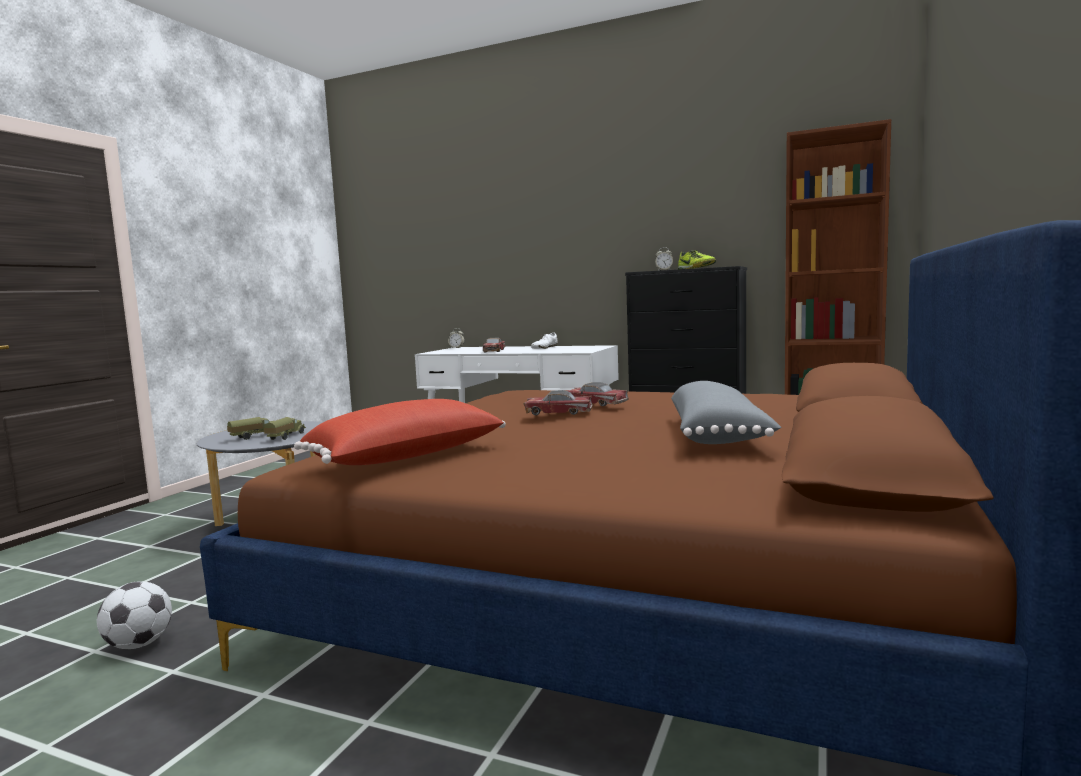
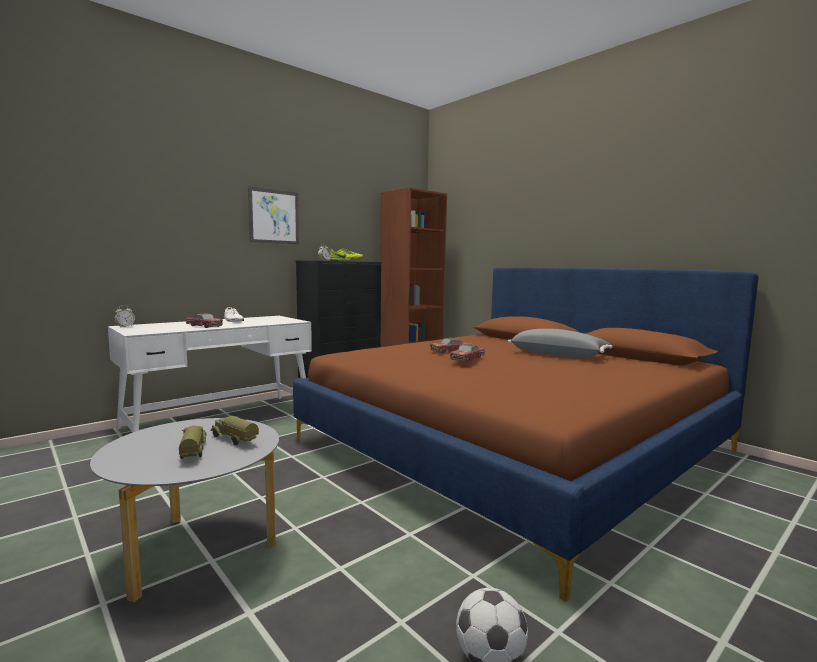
camera: 65 degrees left, 0 degrees up
red pillow [294,399,506,465] -> none
none -> picture [248,186,299,244]

